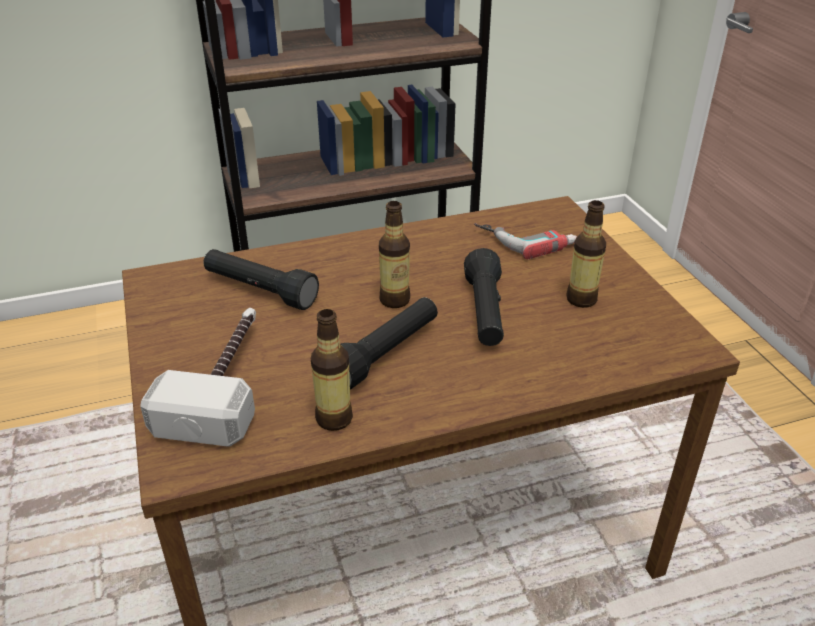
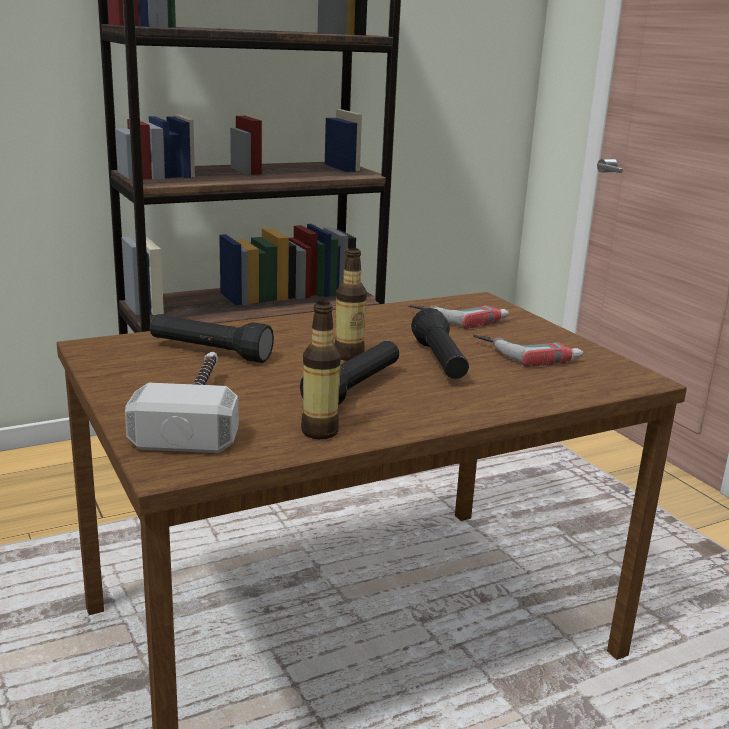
camera: 10 degrees left, 15 degrees down
bottle [566,200,606,308] -> power drill [473,334,583,367]

